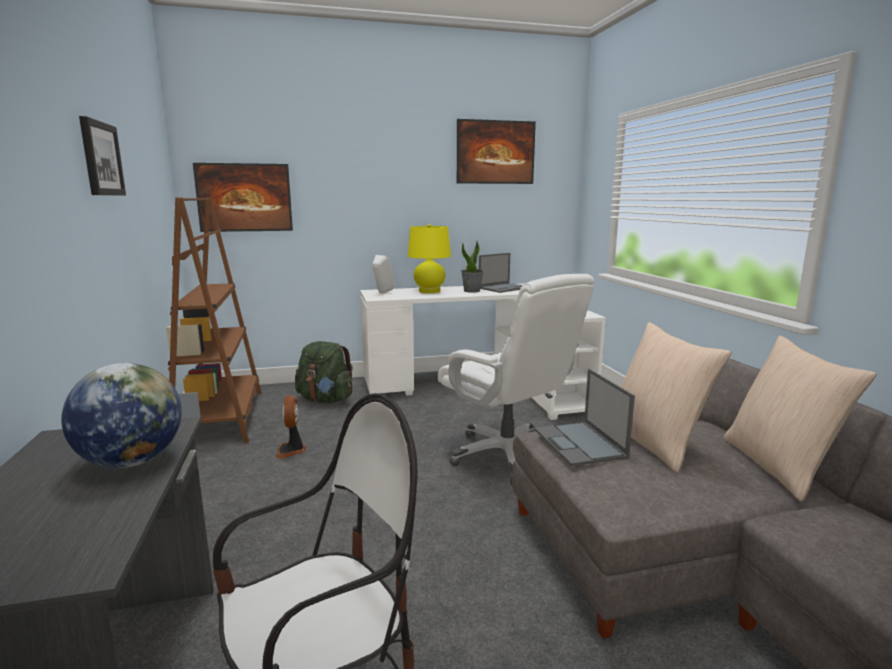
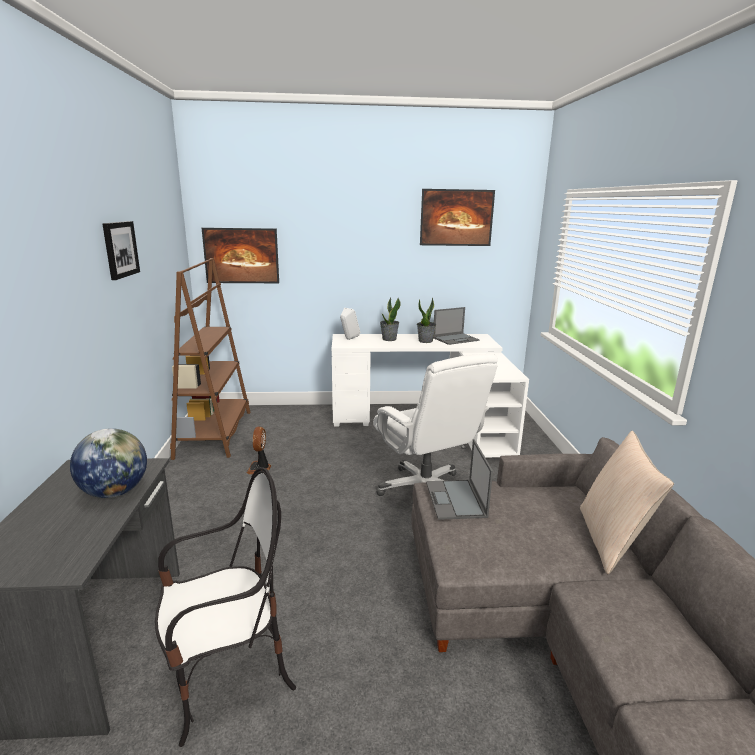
camera: 10 degrees right, 5 degrees up
green backpack [295,341,353,403] -> none
yellow table lamp [408,224,451,293] -> potted plant [380,297,400,341]
beige pillow [621,322,732,473] -> none

